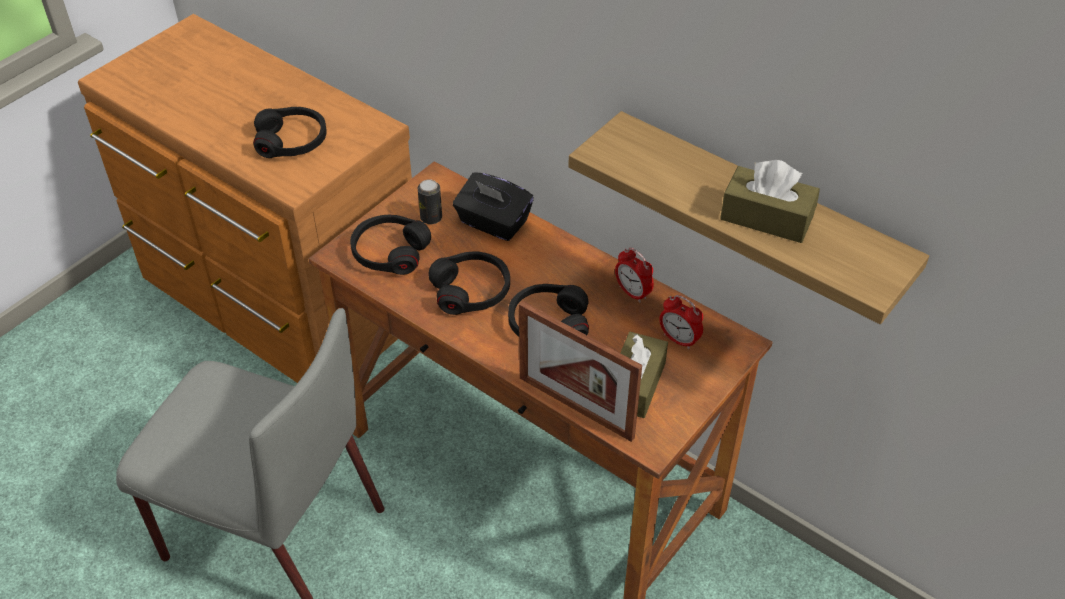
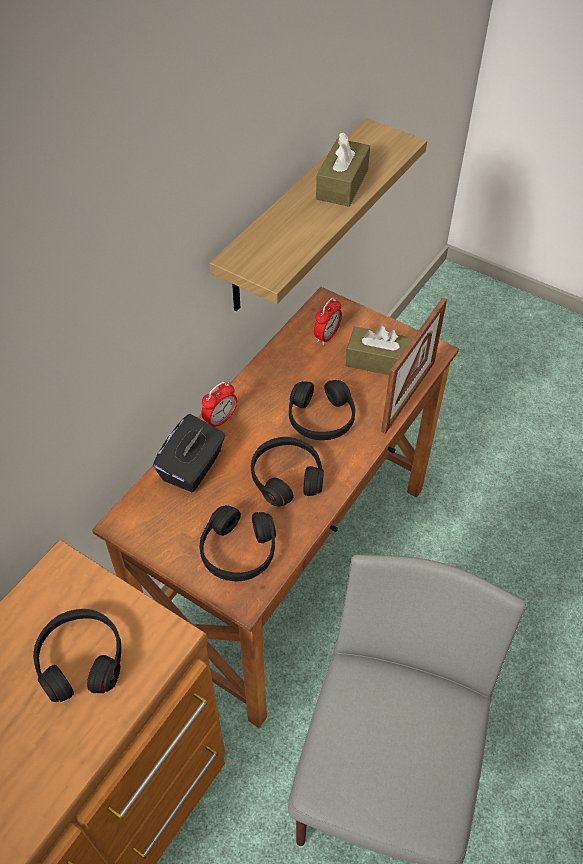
camera: 95 degrees left, 5 degrees up
can [418,179,442,224] -> none
alarm clock [615,248,654,303] -> alarm clock moved to [201,382,237,427]

